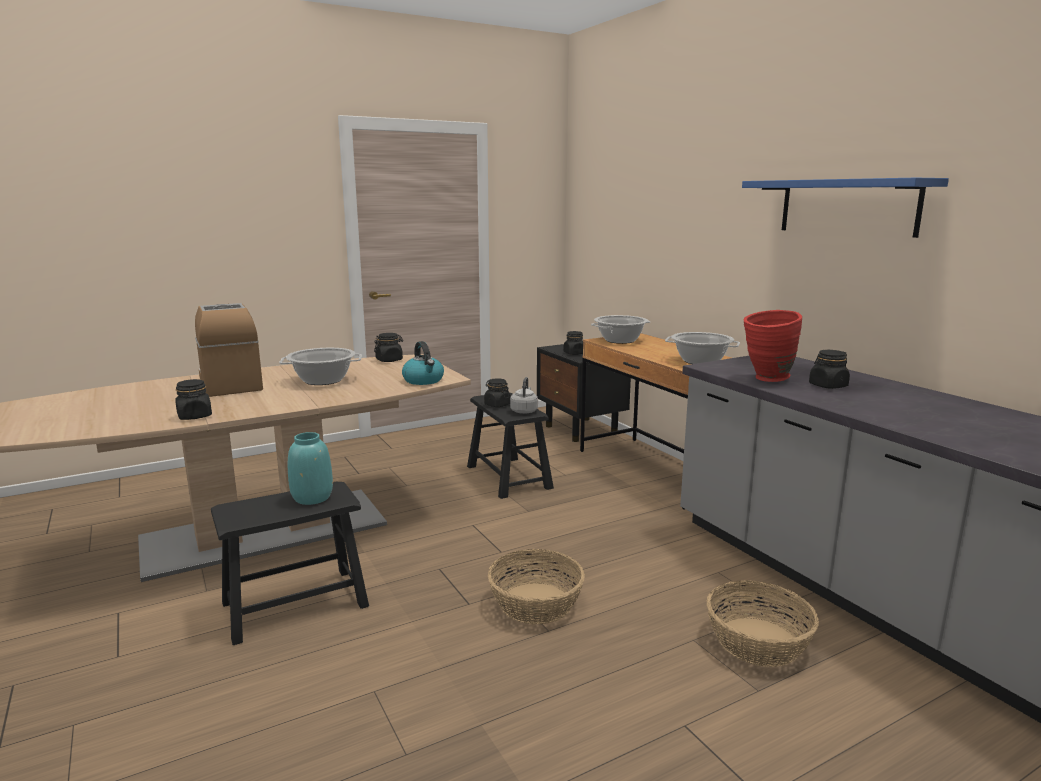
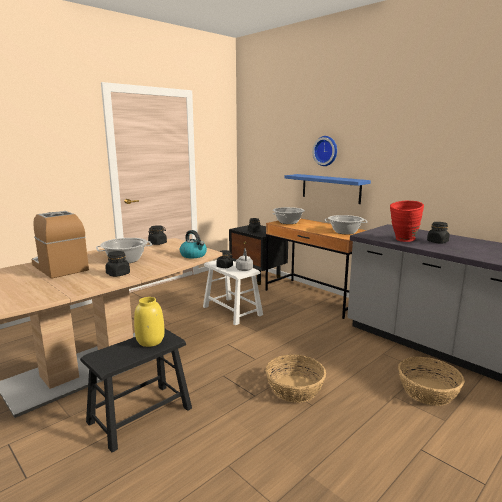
camera: 15 degrees left, 0 degrees up
black jar [175,379,212,420] -> black jar moved to [105,251,130,277]
turquoise vase [288,432,333,505] -> yellow vase [134,297,165,347]
black stool [467,393,554,499] -> white stool [203,260,263,325]
blue shelf [742,178,949,238] -> blue shelf moved to [284,174,371,204]
none -> wall clock [312,136,337,166]

